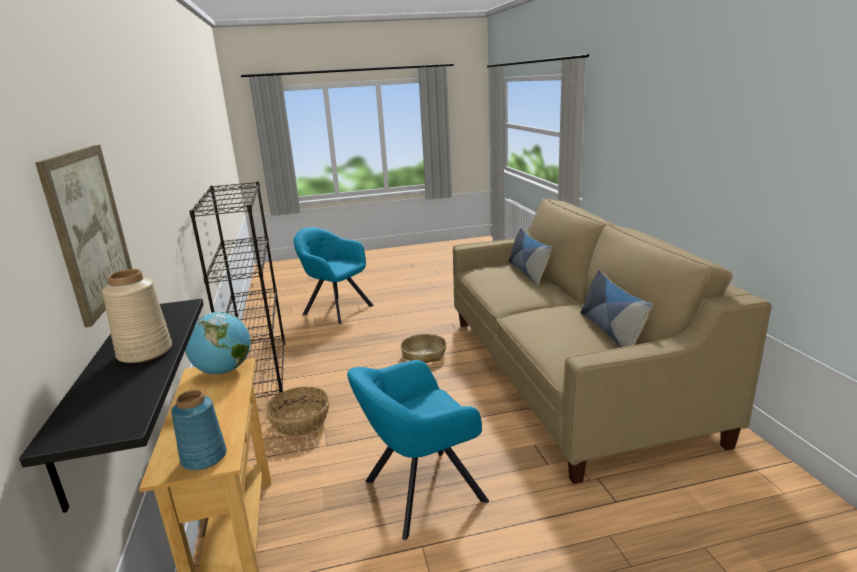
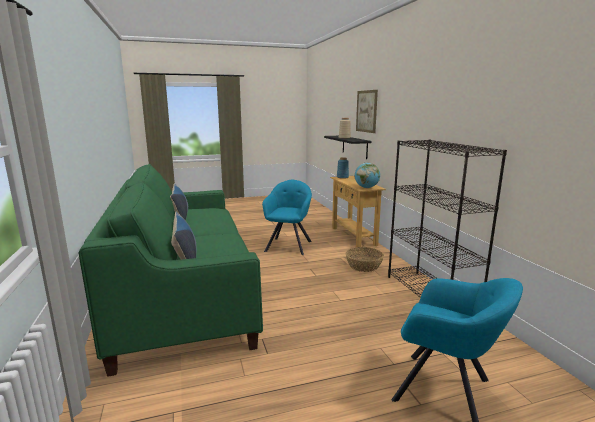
camera: 175 degrees right, 5 degrees down
turquoise armchair [347,360,489,540] -> turquoise armchair turned 45 degrees counterclockwise [262,180,312,255]
basket [401,334,447,363] -> none
beige sofa [453,198,771,484] -> green sofa [78,164,263,377]

